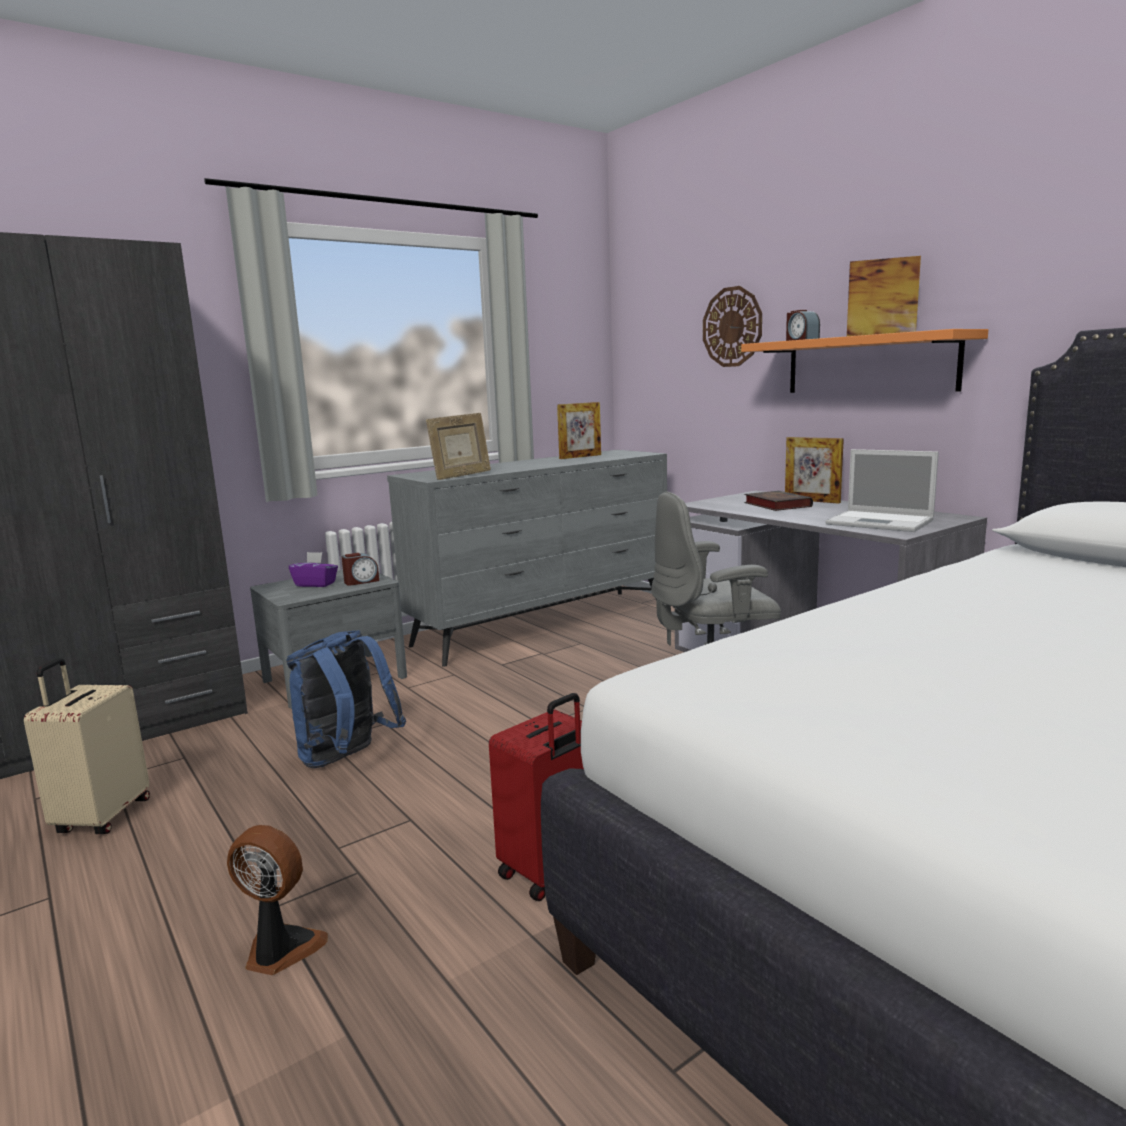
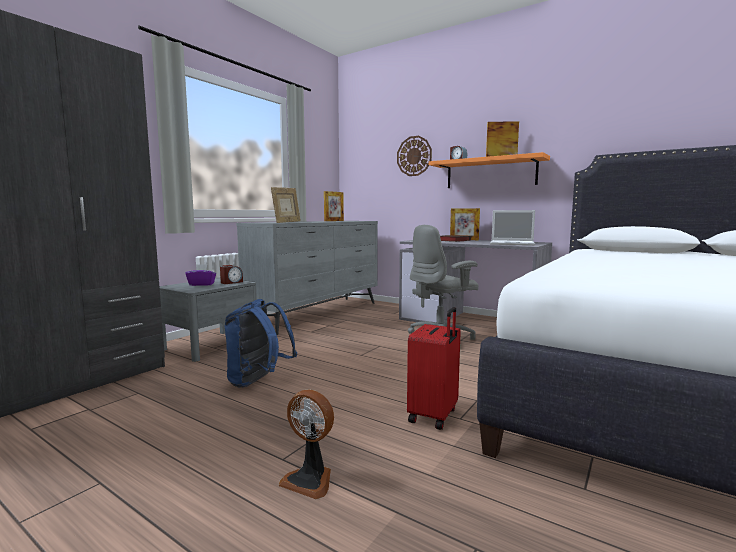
camera: 20 degrees left, 5 degrees down
beige suitcase [24,658,150,834] -> none
fan [227,825,328,975] -> fan turned 150 degrees counterclockwise [279,389,334,499]

